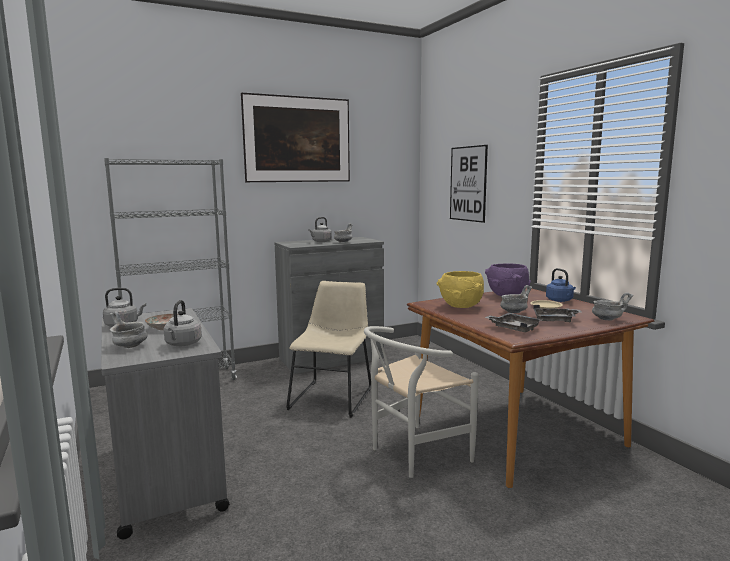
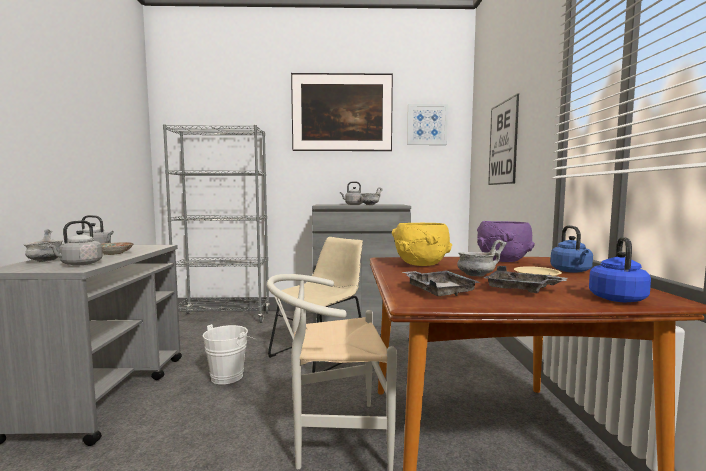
camera: 25 degrees right, 5 degrees down
grey bowl [592,293,634,320] -> blue kettle [589,237,651,302]
none -> white bucket [203,324,255,384]
none -> picture [407,104,448,145]

